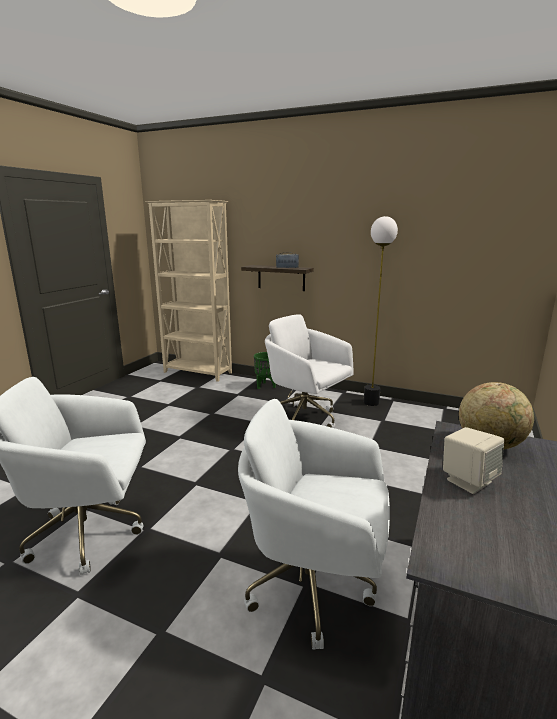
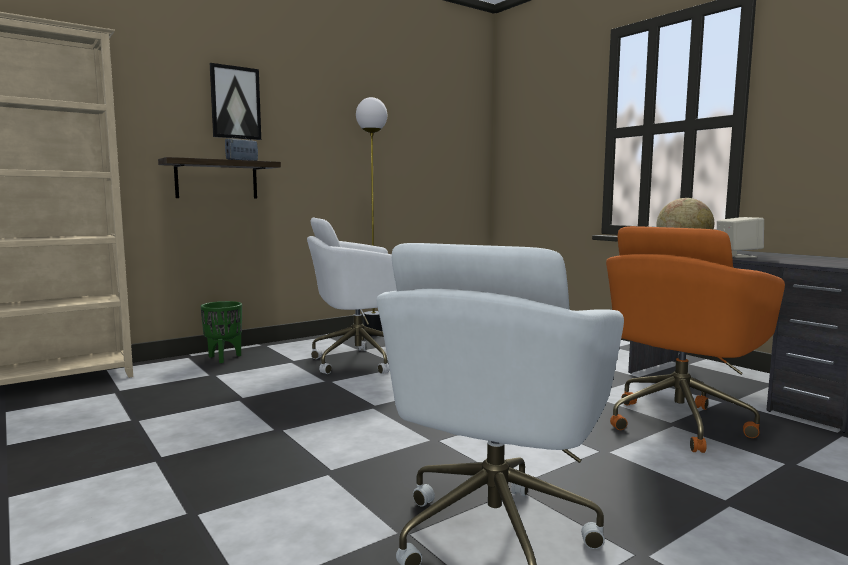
camera: 60 degrees left, 10 degrees down
white office chair [238,399,390,649] -> orange office chair [606,226,785,453]
none -> picture [210,63,261,140]

